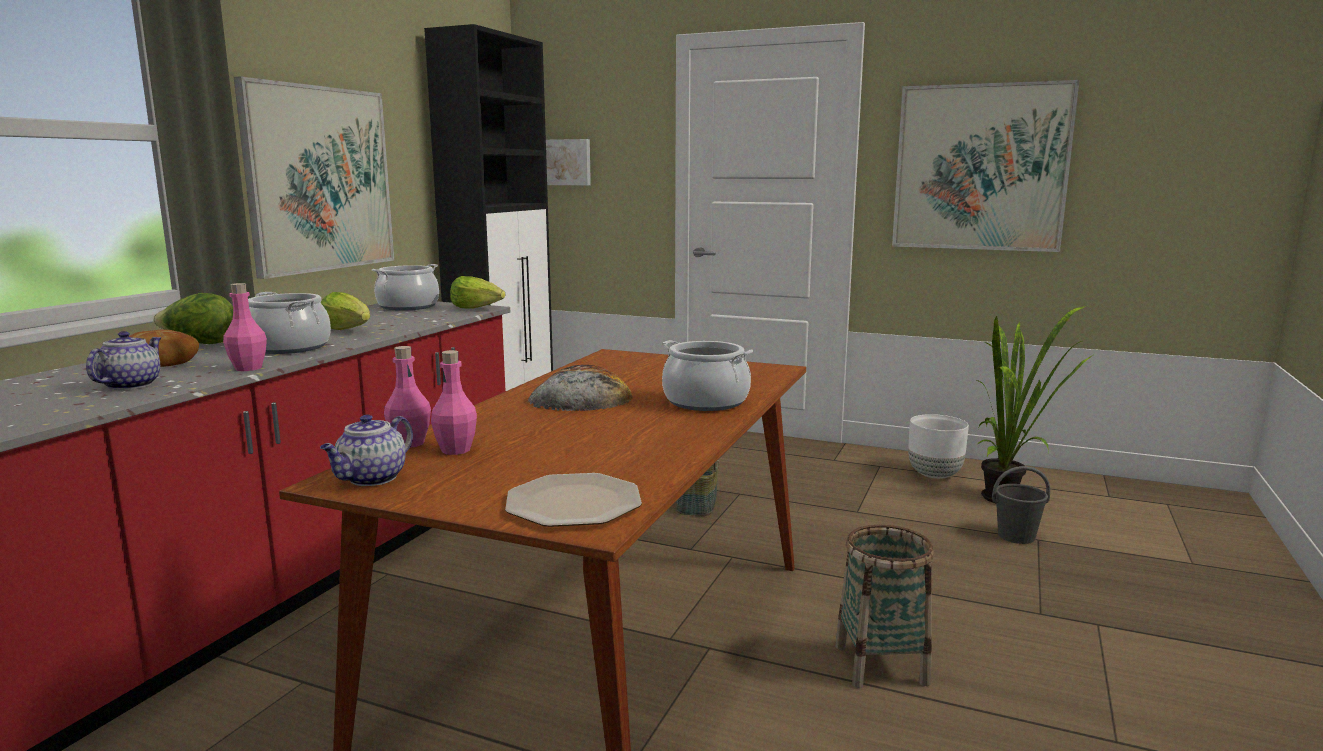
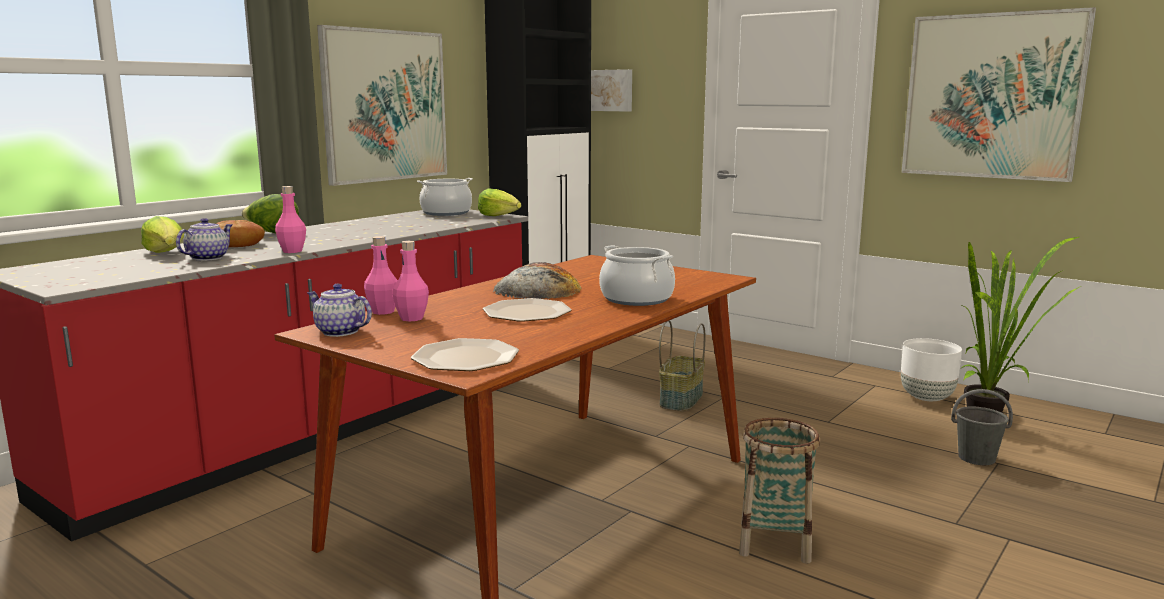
camera: 15 degrees right, 0 degrees up
cooking pot [248,292,331,354] -> none
lettuce [320,292,370,330] -> lettuce moved to [141,216,184,253]
teapot [320,414,413,486] -> teapot turned 75 degrees clockwise [307,283,372,337]
none -> plate [483,298,572,322]

